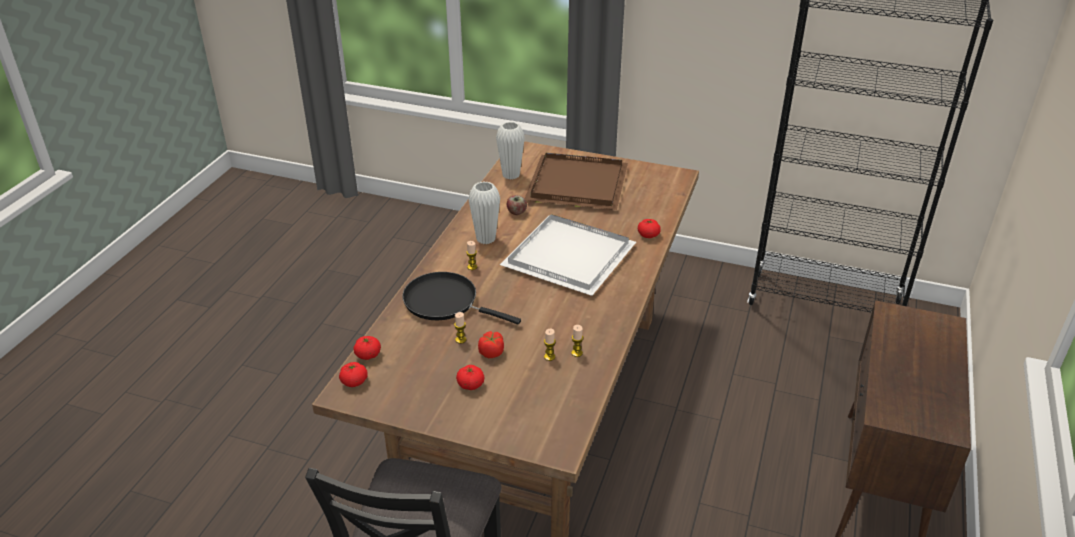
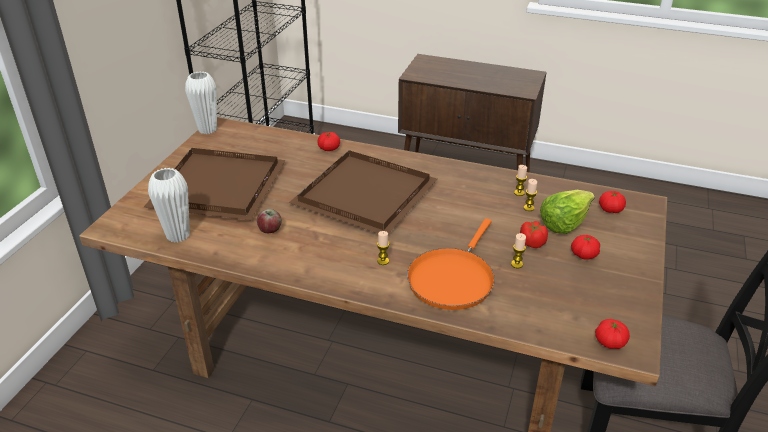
camera: 90 degrees left, 0 degrees up
tomato [353,336,381,360] -> tomato moved to [599,191,626,213]
black frying pan [402,272,521,325] -> orange frying pan [407,218,495,310]
white vase [468,181,500,244] -> white vase moved to [185,71,217,134]
white tray [500,214,636,296] -> brown tray [289,150,438,234]
none -> lettuce [540,190,595,234]

